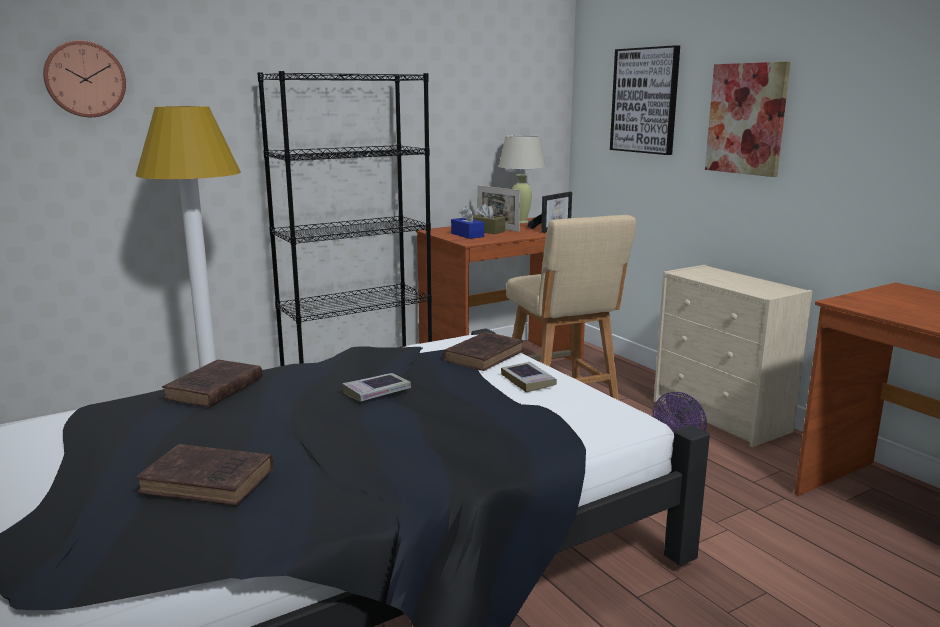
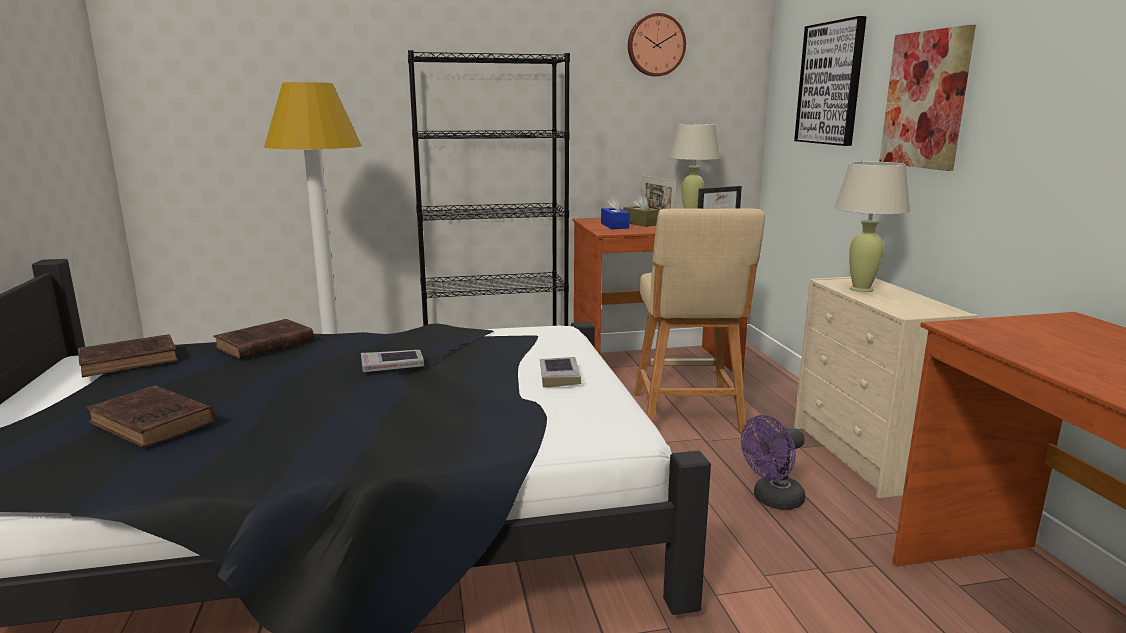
camera: 20 degrees right, 0 degrees up
wall clock [43,40,126,117] -> wall clock moved to [628,13,686,77]
brown book [443,332,524,371] -> brown book moved to [78,334,178,377]
none -> beige table lamp [834,161,910,292]

